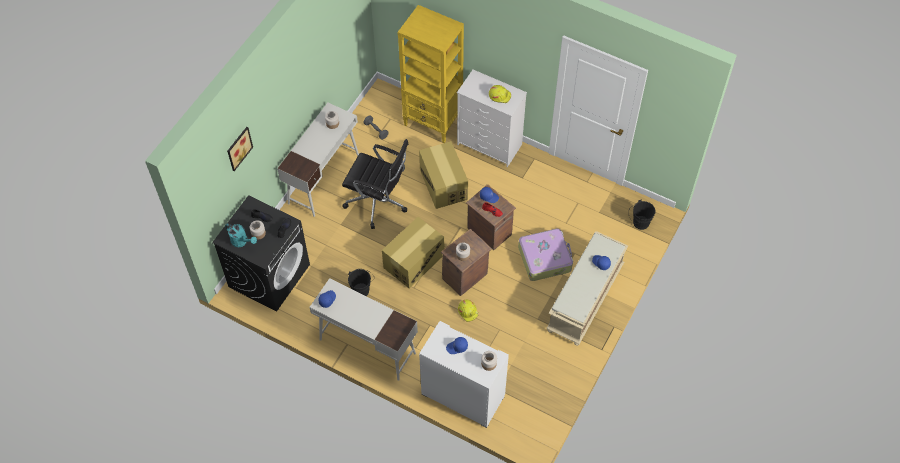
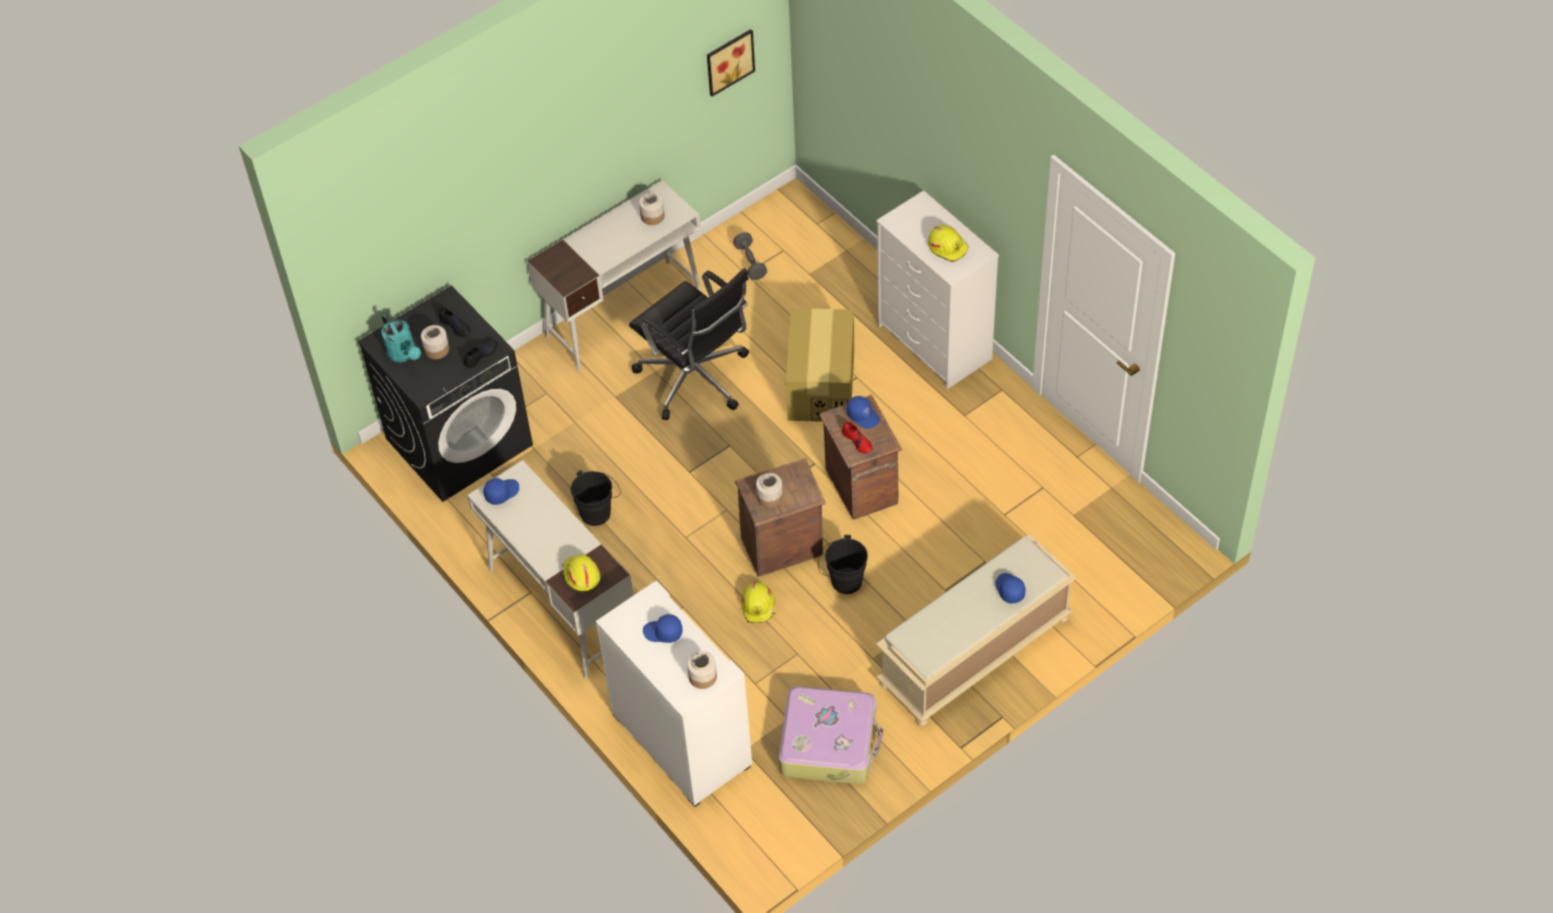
camera: 25 degrees right, 5 degrees down
picture [227,127,253,171] -> picture moved to [707,29,755,97]
cardboard box [382,217,444,288] -> none
yellow bookcase [398,5,464,143] -> none
suitcase [518,229,573,281] -> suitcase moved to [779,686,883,784]
black bucket [628,200,656,230] -> black bucket moved to [818,535,868,594]
none -> yellow hard hat [562,554,600,592]

